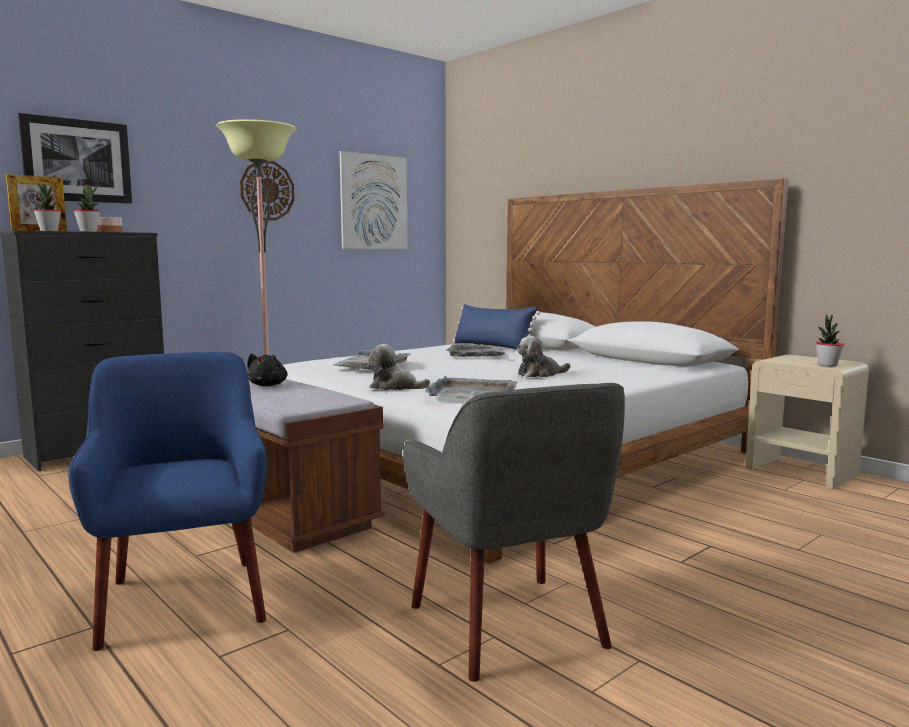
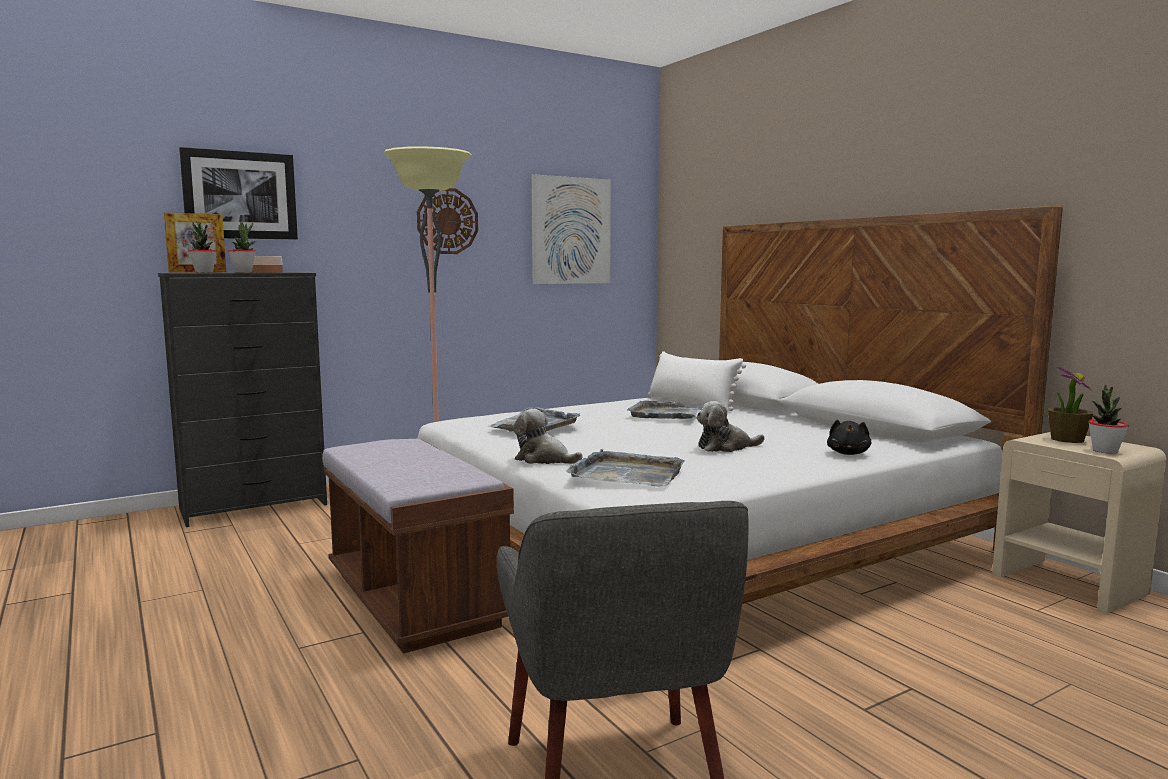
camera: 10 degrees right, 0 degrees up
blue armchair [68,352,267,651] -> none
black plush toy [247,353,288,386] -> black plush toy moved to [827,419,871,455]
blue pillow [453,304,540,350] -> white pillow [648,351,746,412]
none -> potted plant [1048,367,1093,443]

